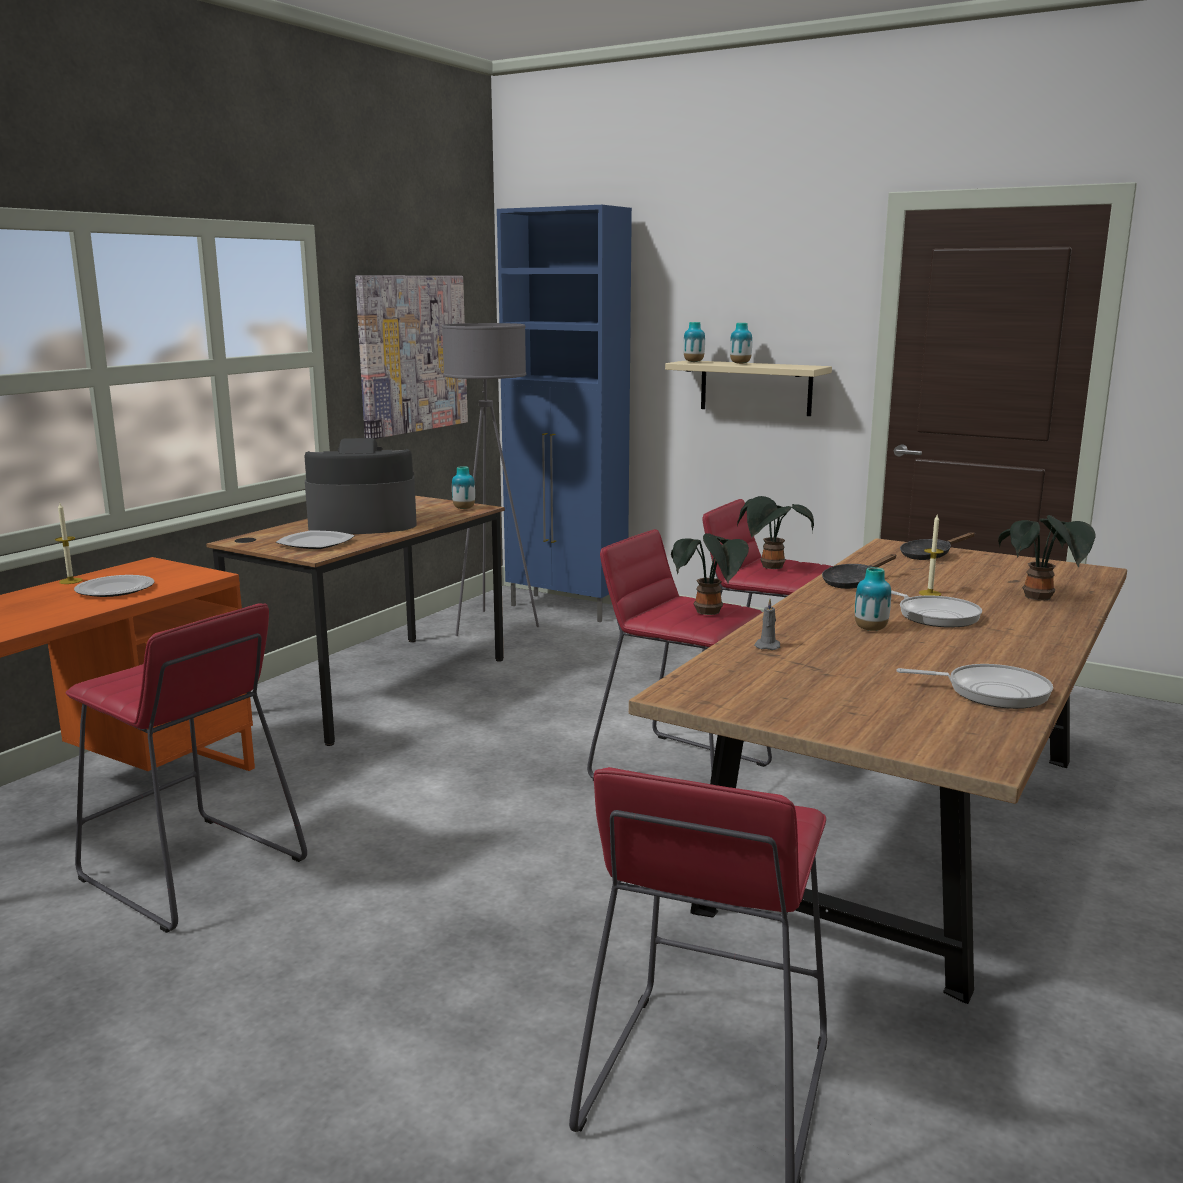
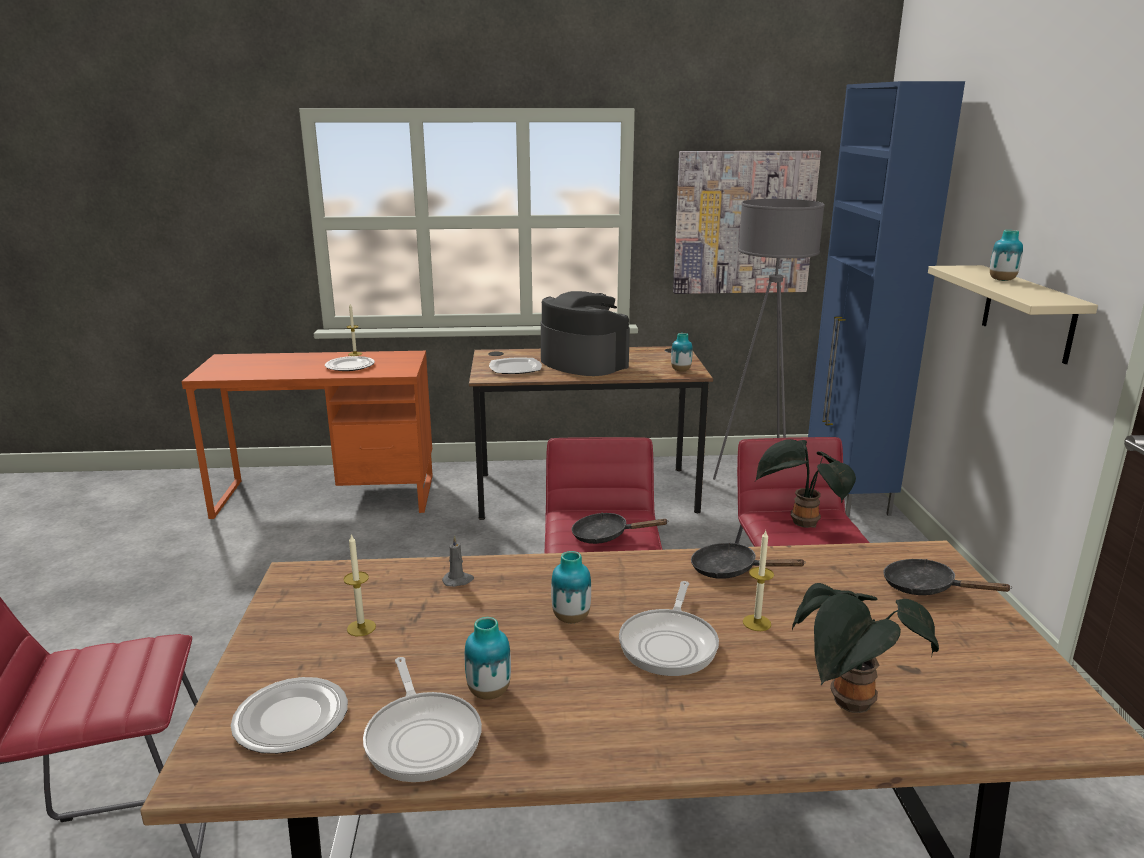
camera: 55 degrees right, 5 degrees up
red stool [66,603,307,933] -> none
potted plant [671,533,749,615] -> black frying pan [572,513,669,544]
vase [683,322,705,362] -> vase moved to [465,617,511,700]
none -> plate [231,677,348,754]
none -> candle [343,534,376,636]

